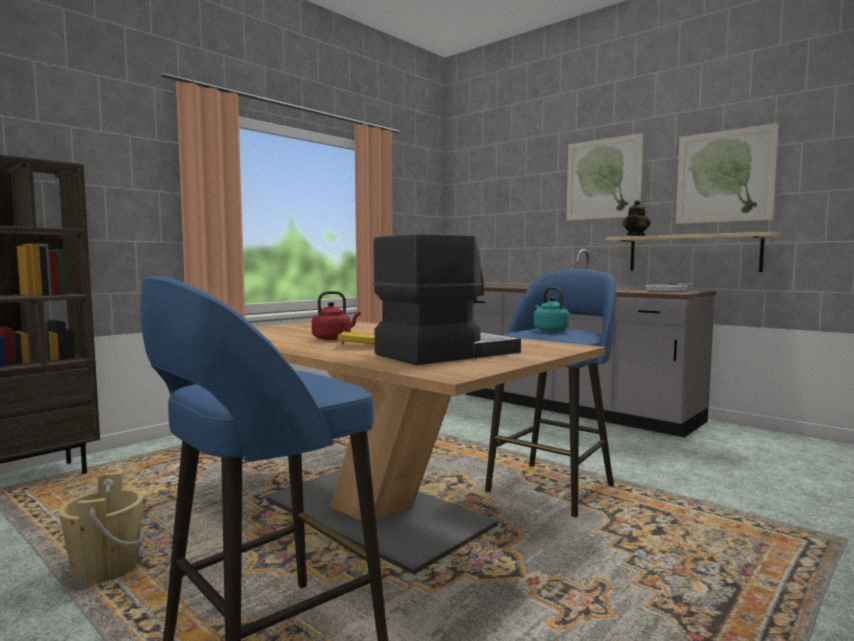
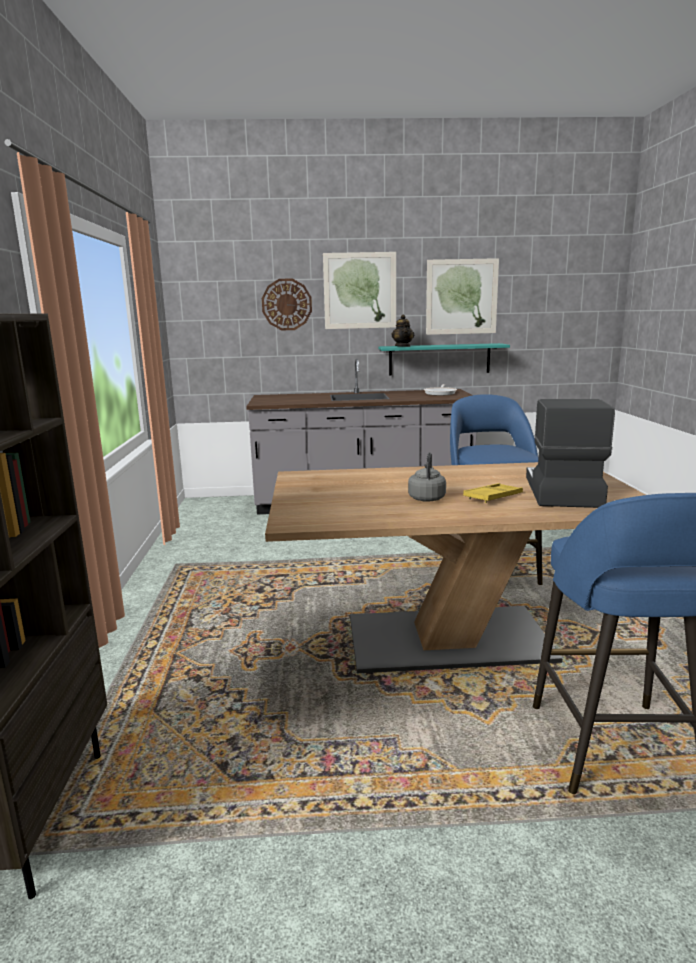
camera: 45 degrees left, 10 degrees up
beige bucket [58,472,145,583] -> none
red kettle [312,291,361,340] -> grey kettle [408,453,446,502]
turquoise kettle [534,287,570,332] -> none
beige shelf [606,232,781,272] -> turquoise shelf [378,343,510,375]
none -> wall clock [262,278,312,330]

